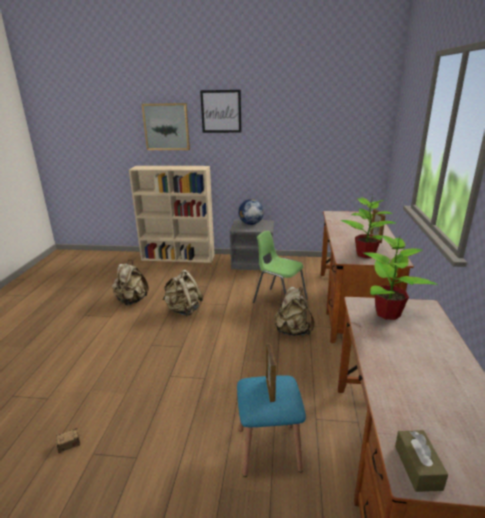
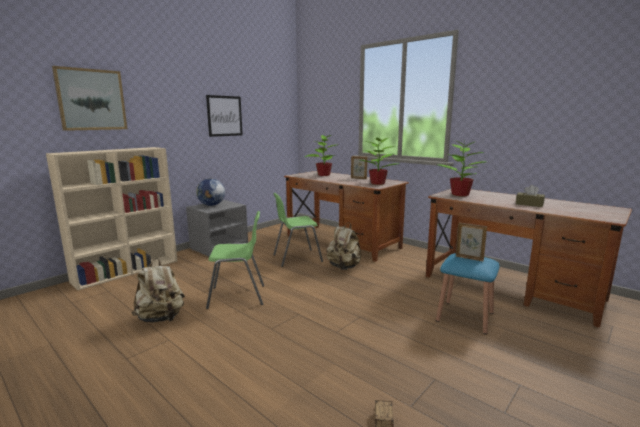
camera: 55 degrees left, 10 degrees down
beige backpack [162,270,203,317] -> green chair [206,211,264,309]
picture [200,90,241,133] -> picture moved to [206,95,243,137]
brown tissue box [395,430,448,492] -> brown tissue box moved to [516,185,545,207]
none -> potted plant [304,135,336,176]

